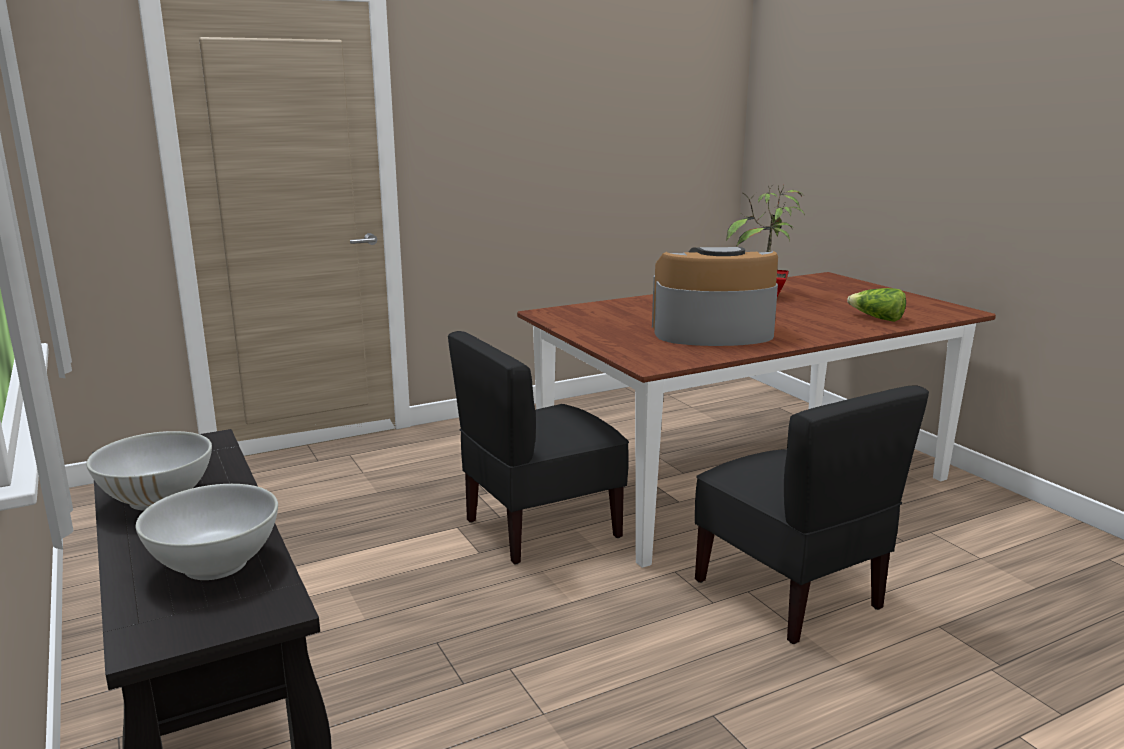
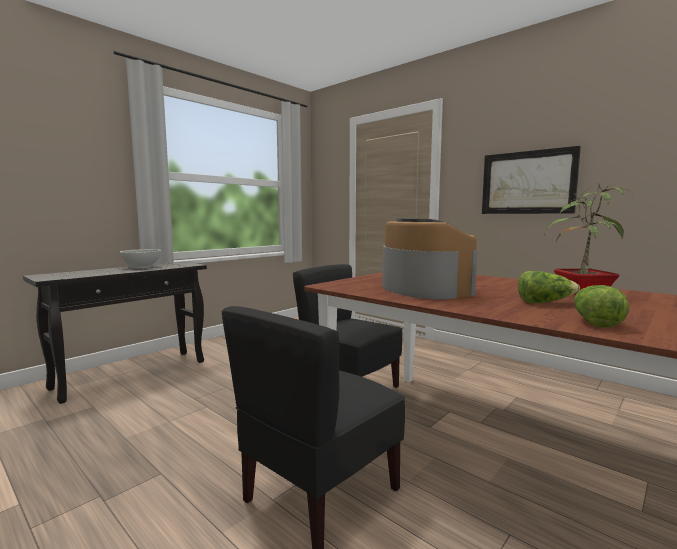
camera: 70 degrees right, 10 degrees down
white bowl [136,484,278,580] -> none
none -> picture [482,146,581,214]
none -> lettuce [518,271,580,303]

